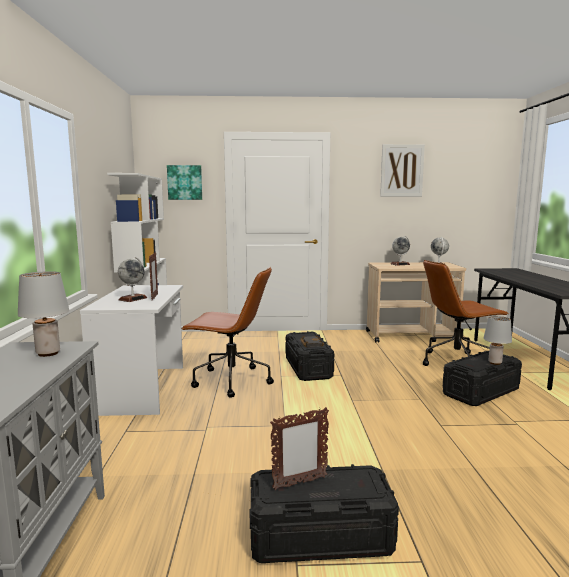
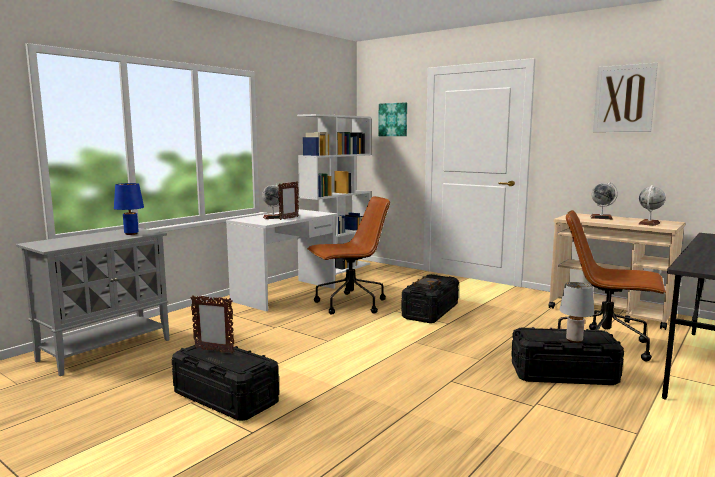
camera: 40 degrees right, 0 degrees up
grey table lamp [18,271,69,357] -> blue table lamp [114,183,144,235]
brown office chair [181,267,274,398] -> brown office chair turned 75 degrees counterclockwise [307,196,390,315]

